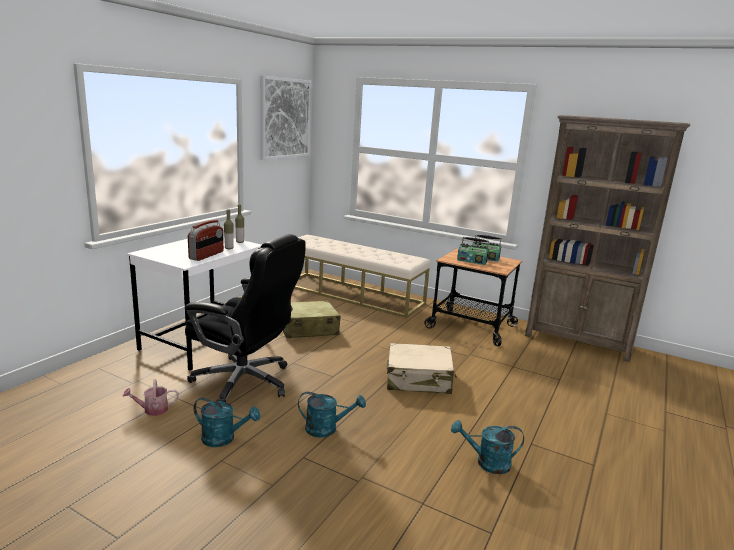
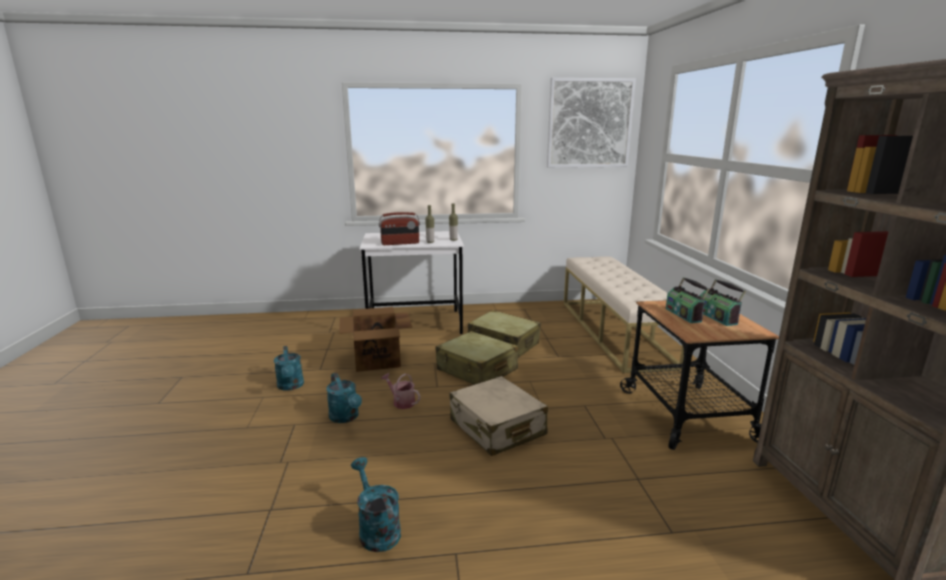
camera: 55 degrees right, 0 degrees up
watering can [122,379,179,416] -> watering can moved to [381,373,420,409]
black office chair [185,234,306,402] -> cardboard box [339,307,412,372]
none -> beige suitcase [436,331,518,385]

